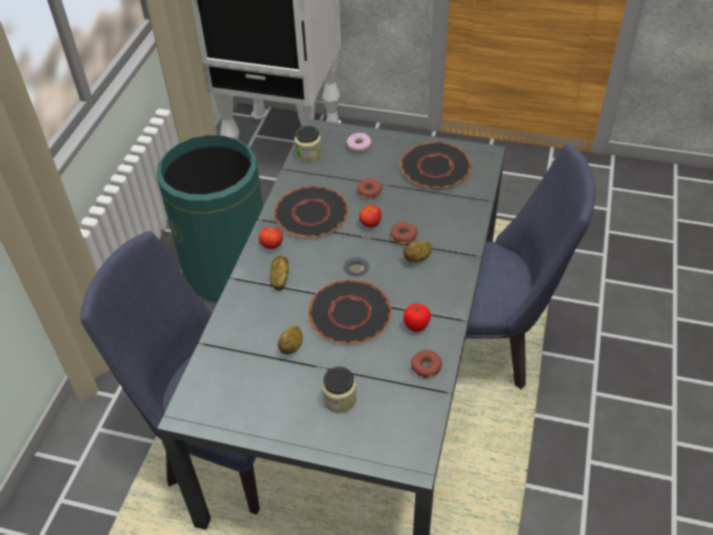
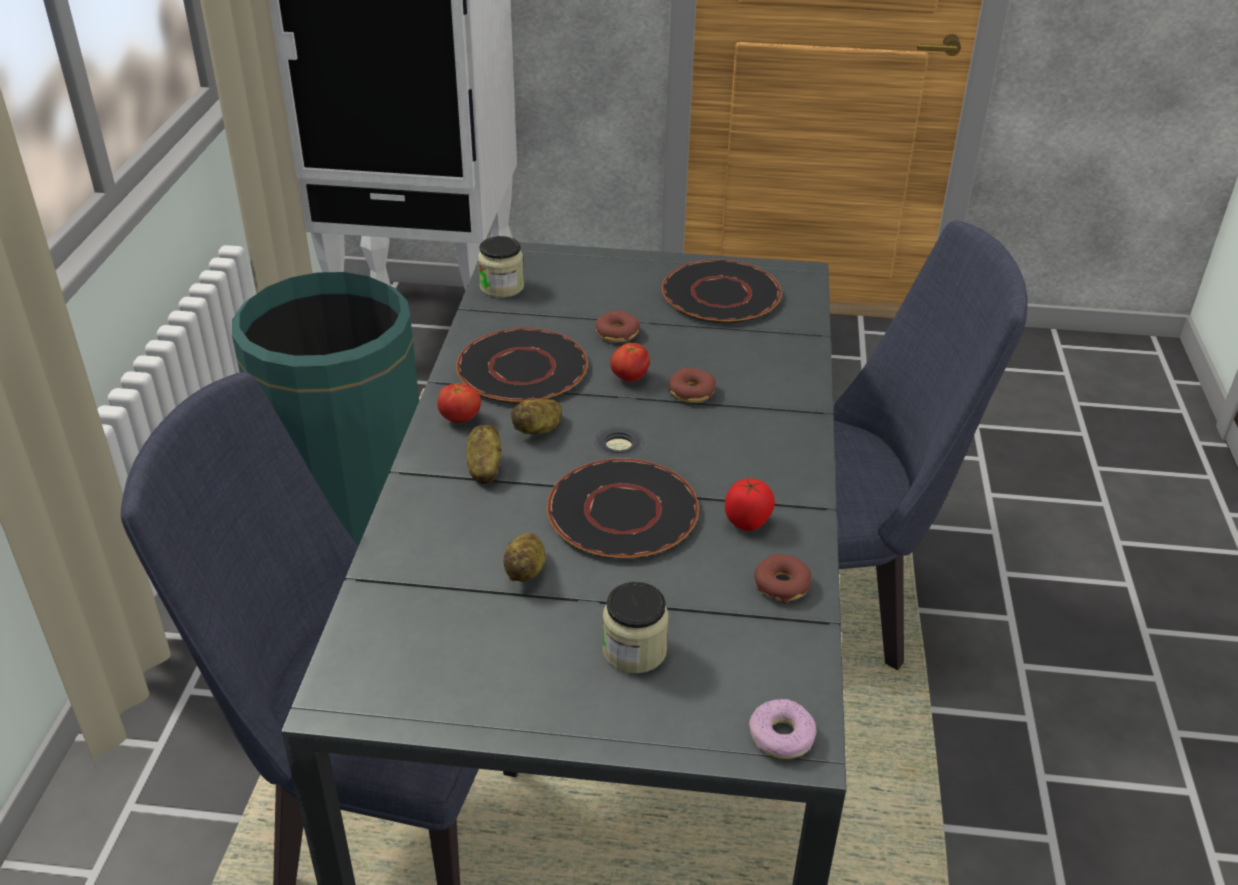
camera: 10 degrees left, 10 degrees down
donut [347,133,371,152] -> donut moved to [749,699,816,759]
potato [403,241,432,262] -> potato moved to [511,399,562,434]

